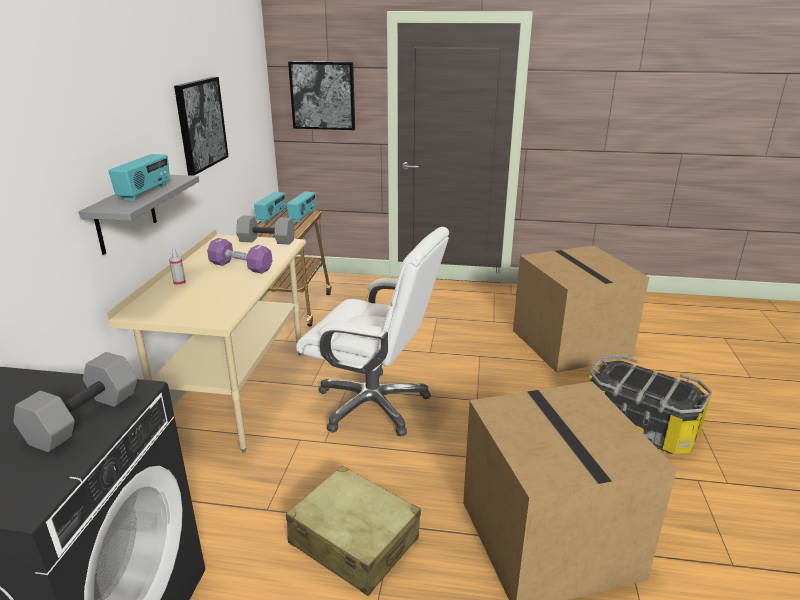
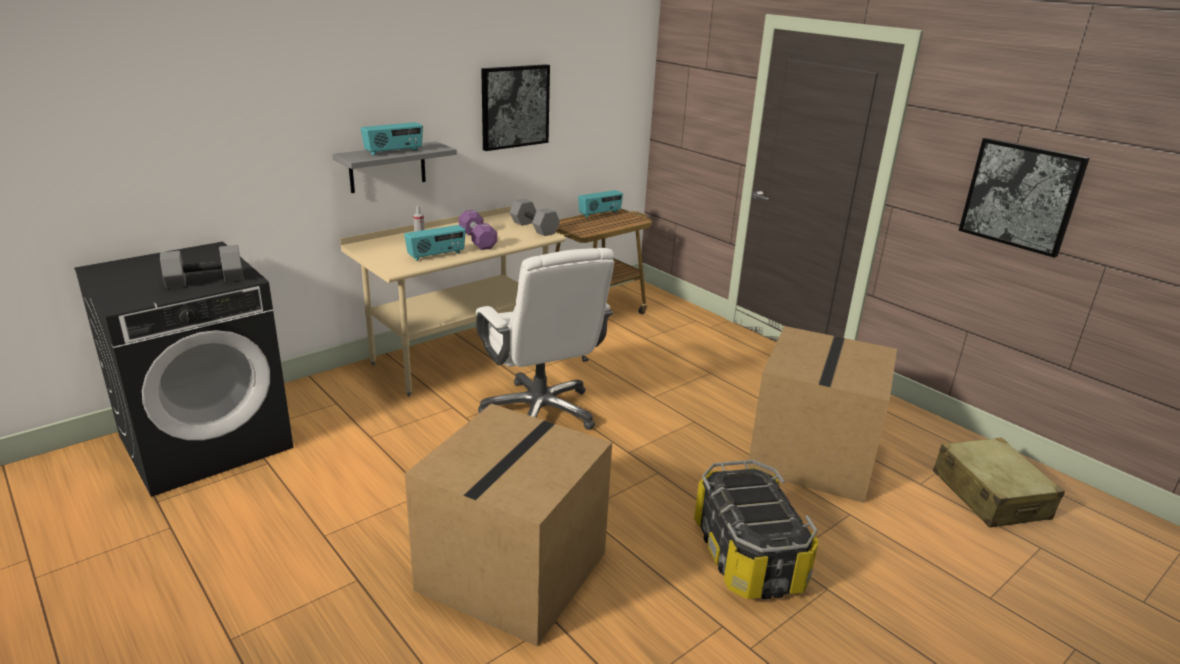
camera: 40 degrees right, 0 degrees up
beige suitcase [286,465,421,596] -> beige suitcase moved to [933,438,1065,528]
radio [287,192,316,222] -> radio moved to [404,225,466,261]
picture [288,61,355,130] -> picture moved to [959,138,1089,258]

